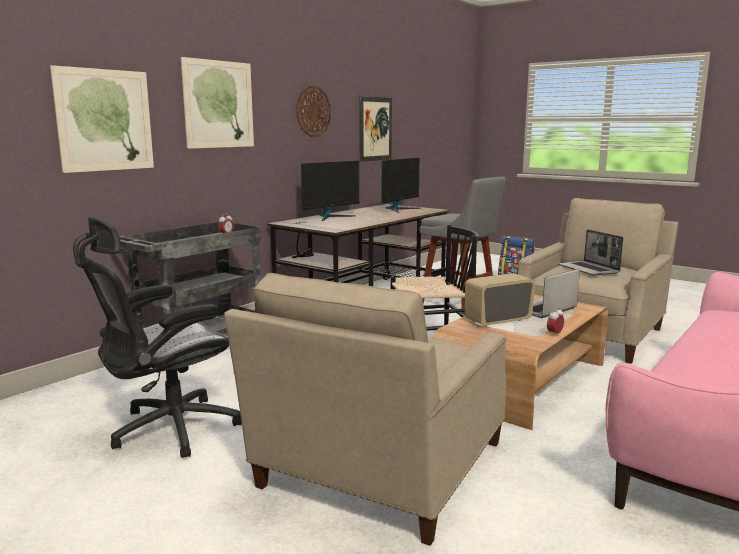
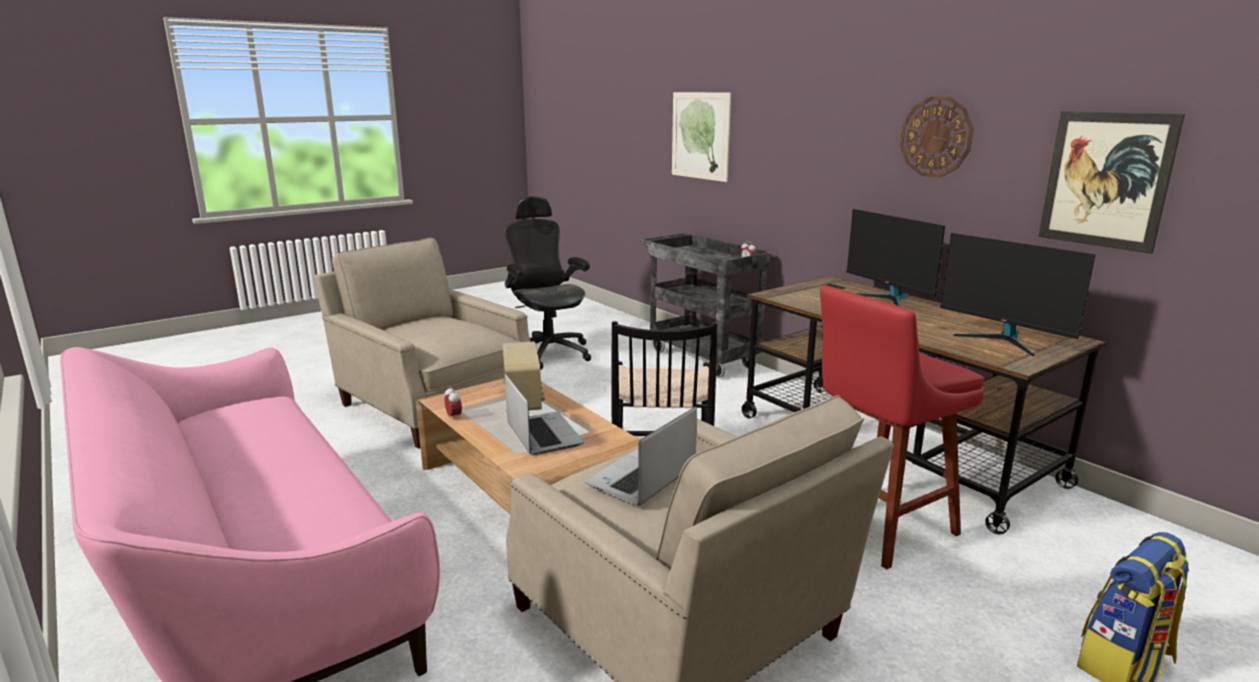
camera: 105 degrees right, 5 degrees up
picture [181,57,254,149] -> none
grey stool [420,177,506,315] -> red stool [820,286,984,569]
laptop [558,229,623,276] -> laptop turned 45 degrees counterclockwise [585,407,697,506]

